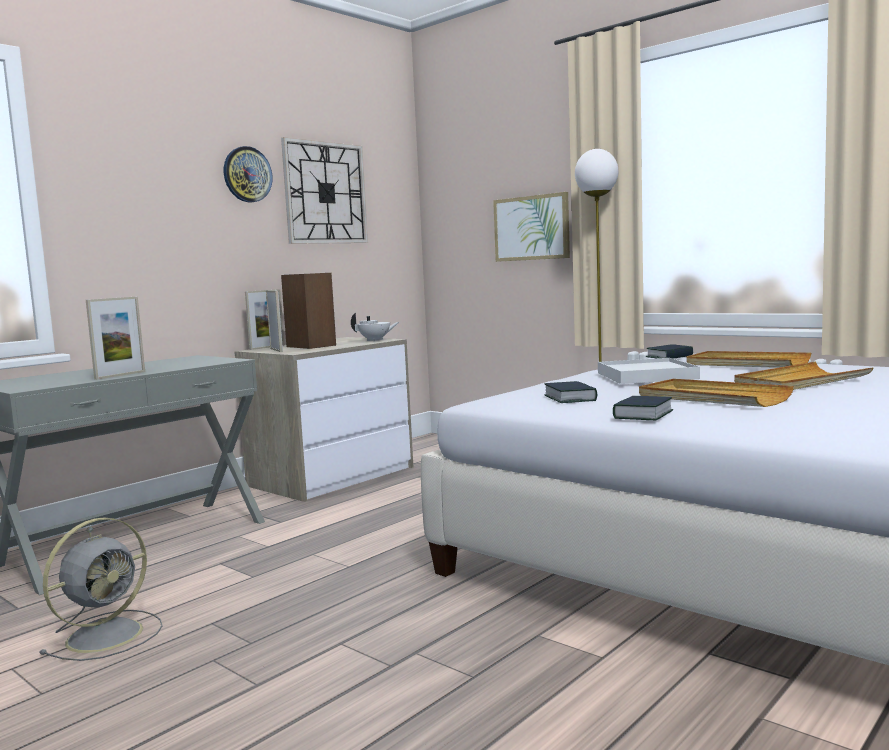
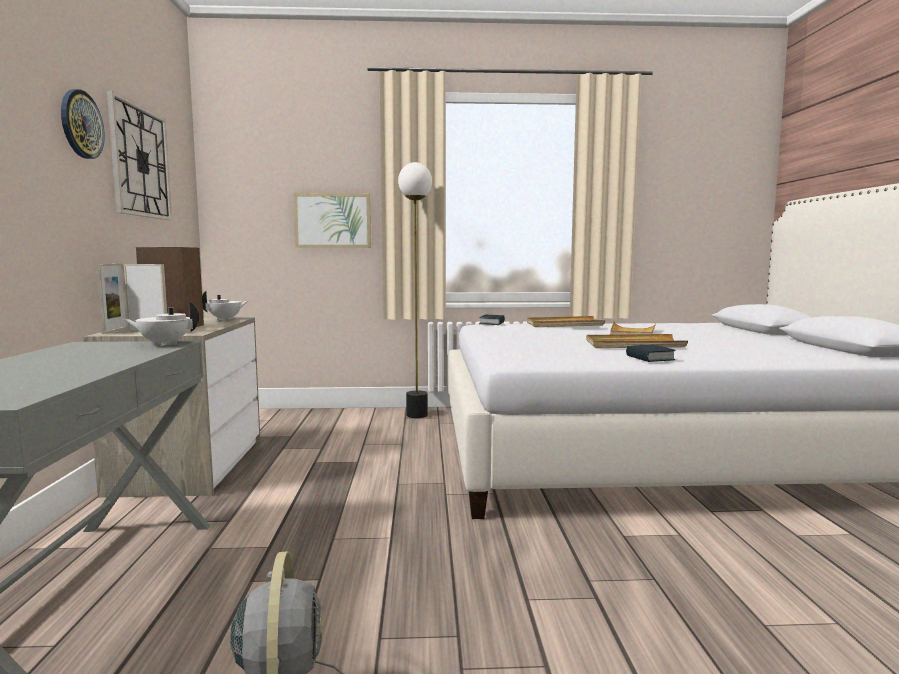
camera: 45 degrees left, 0 degrees up
picture frame [86,297,145,380] -> none
book [544,381,597,403] -> none
white tray [598,358,700,384] -> none
none -> white teapot [124,301,199,346]

